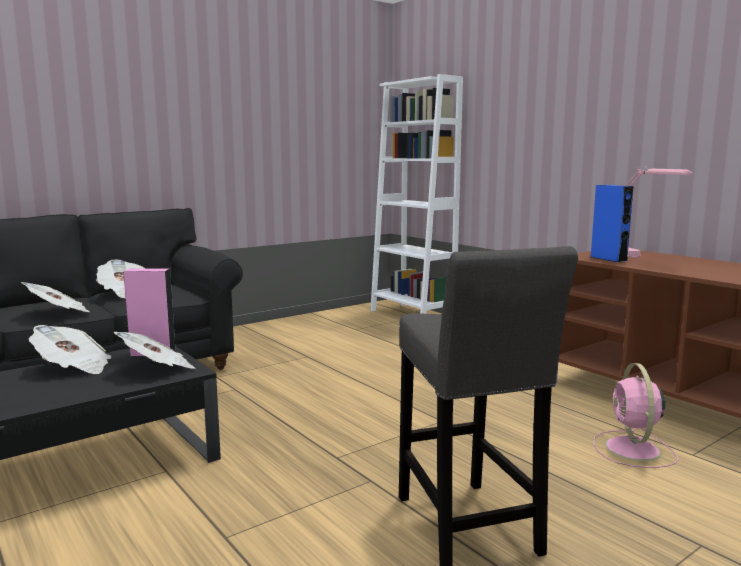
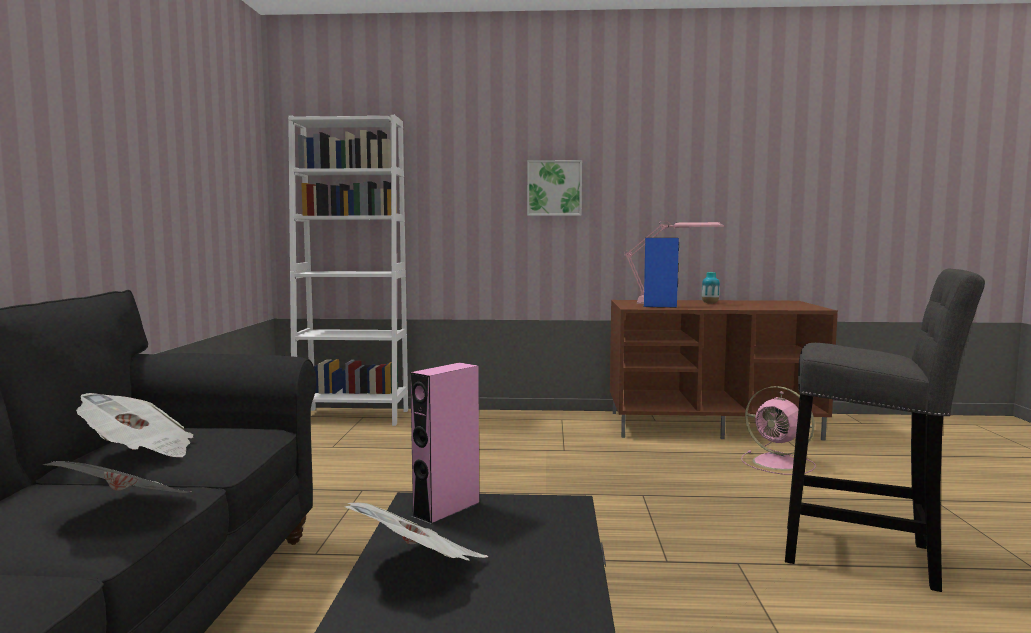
camera: 50 degrees left, 5 degrees down
newspaper [114,332,196,369] -> none
none -> picture [527,160,582,216]
none -> vase [702,272,720,304]

